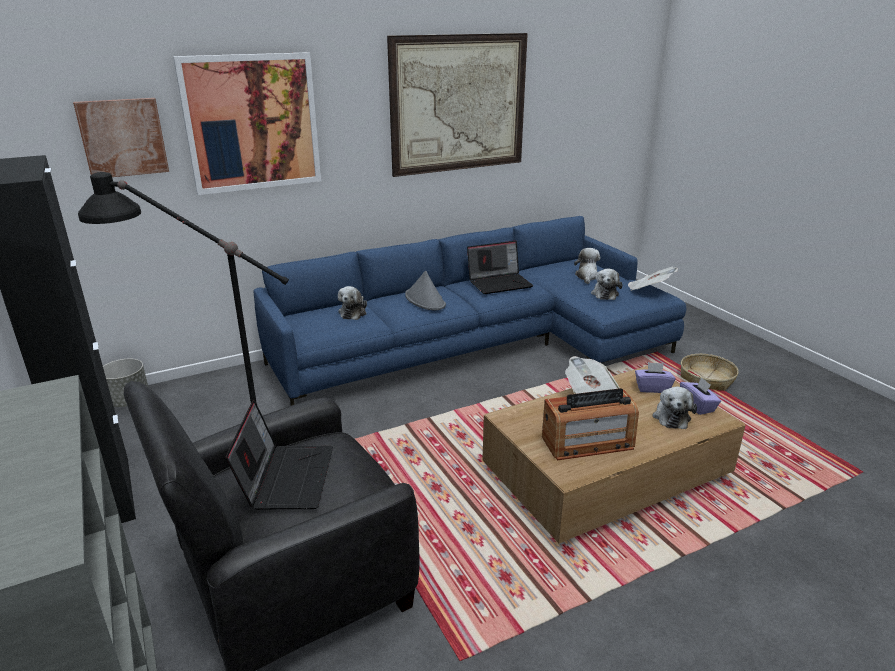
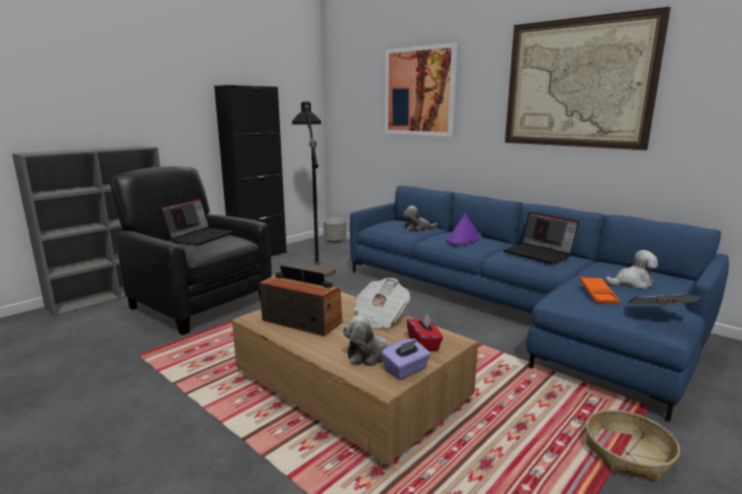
camera: 70 degrees right, 10 degrees down
picture [73,98,169,177] -> none
laptop [225,400,333,509] -> laptop turned 45 degrees counterclockwise [161,198,234,245]
grey hat [405,271,446,310] -> purple hat [446,213,481,245]
radio [542,388,639,460] -> radio turned 150 degrees clockwise [259,266,342,336]
plush toy [591,268,623,300] -> orange tray [580,277,620,304]
purple tissue box [635,362,675,393] -> red tissue box [407,312,443,352]

